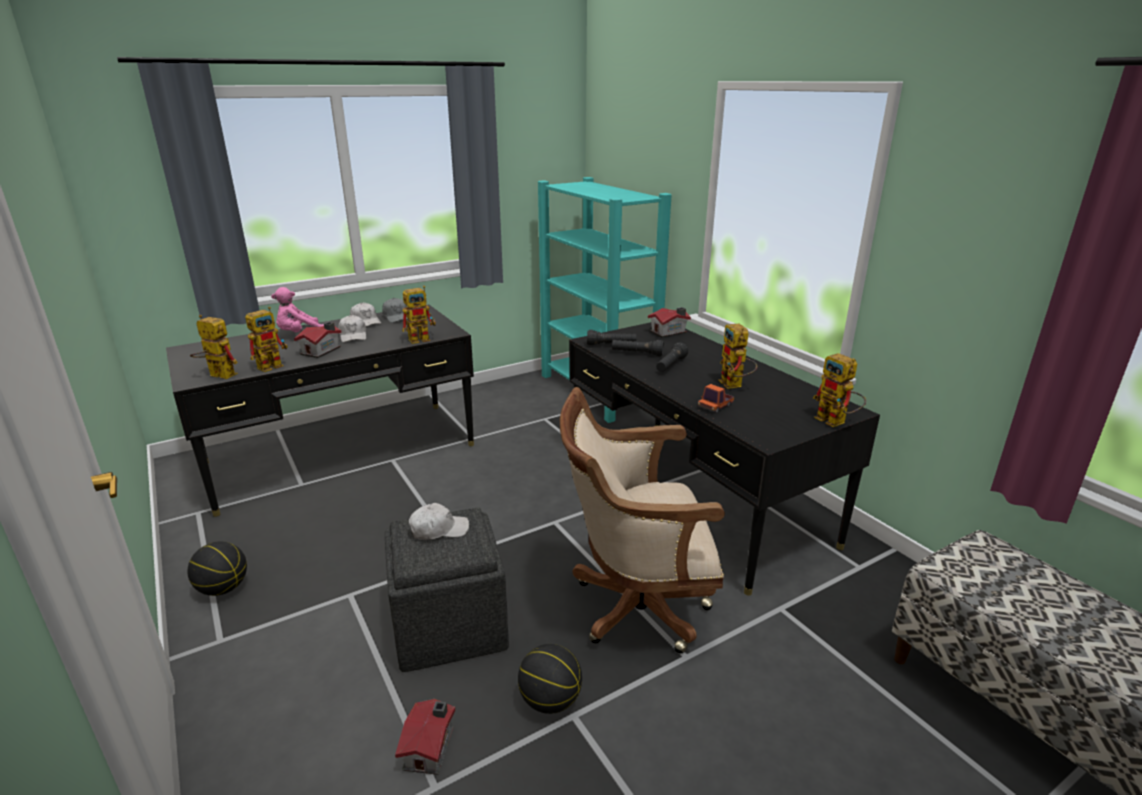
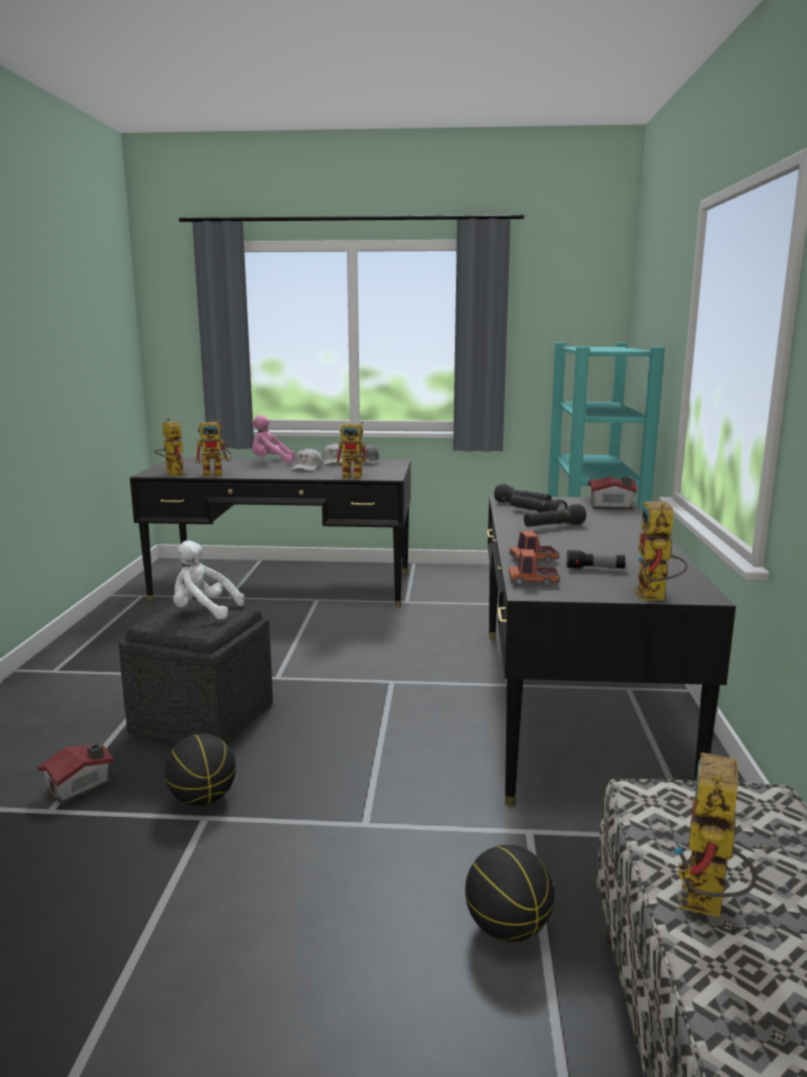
camera: 35 degrees right, 10 degrees down
basketball [188,541,247,596] -> basketball moved to [465,845,554,942]
toy house [294,322,341,358] -> none
white cap [409,503,469,540] -> white plush toy [173,541,245,620]
office chair [560,387,725,653] -> none
toy robot [718,324,757,389] -> toy robot moved to [674,752,756,917]
none -> toy truck [509,549,559,586]
none -> flashlight [566,549,625,569]

